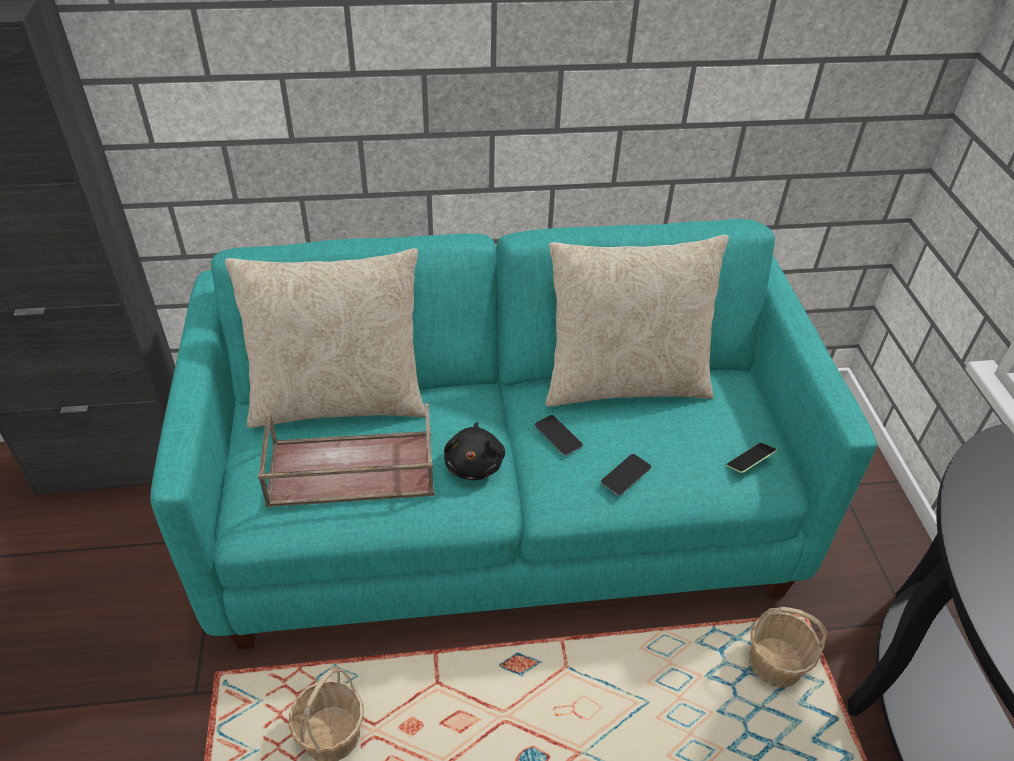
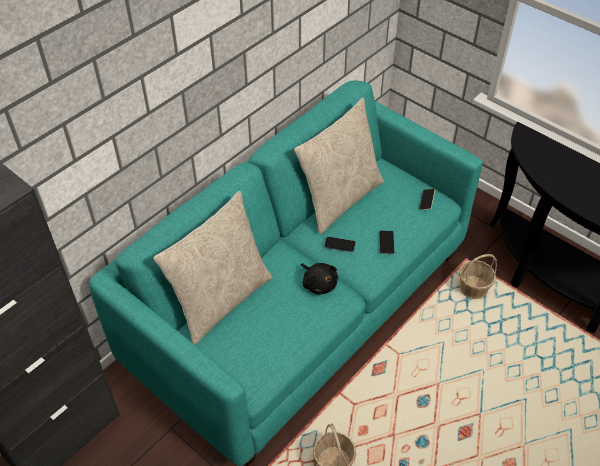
camera: 40 degrees left, 5 degrees up
brown tray [258,403,435,507] -> none

